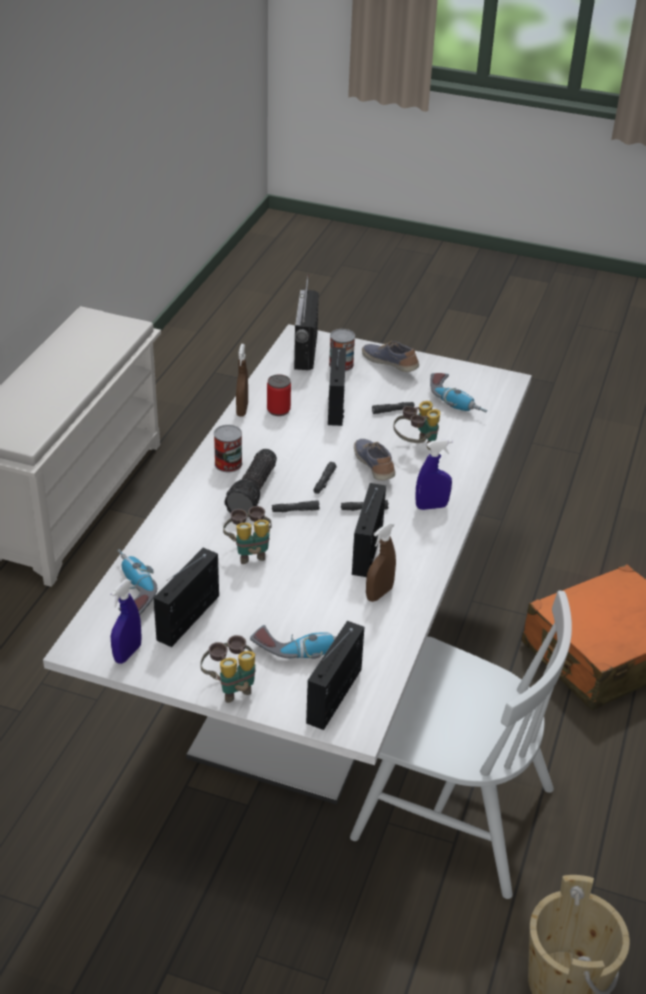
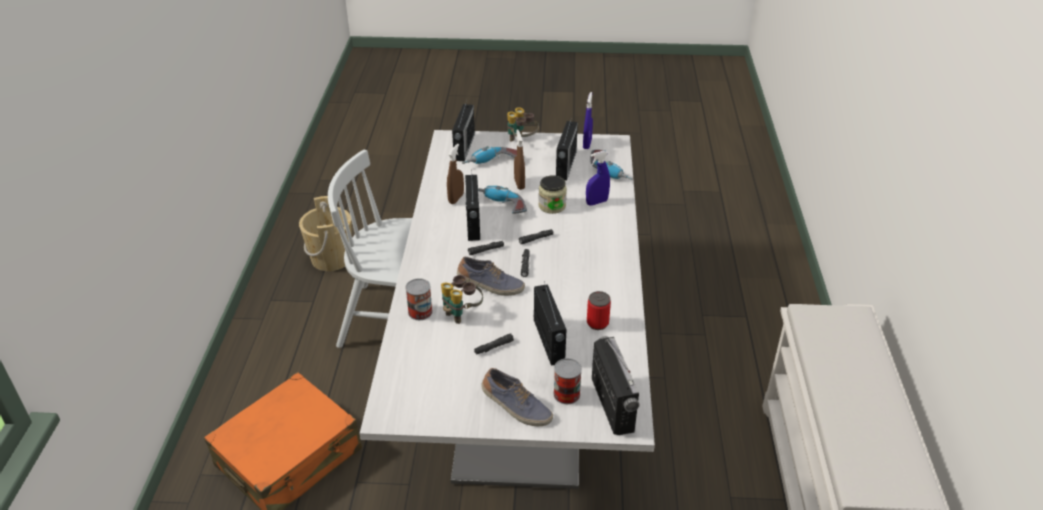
camera: 165 degrees right, 0 degrees up
can [214,425,242,472] -> can moved to [405,278,433,320]
binoculars [223,506,272,564] -> jar [539,175,567,214]
flashlight [225,449,277,513] -> none
brown spray bottle [236,344,248,417] -> brown spray bottle moved to [514,129,525,190]
shoe [354,439,395,481] -> shoe turned 45 degrees counterclockwise [457,257,525,296]
blue spray bottle [415,439,453,510] -> blue spray bottle moved to [586,151,610,206]
power drill [430,373,487,412] -> power drill moved to [478,186,527,214]

